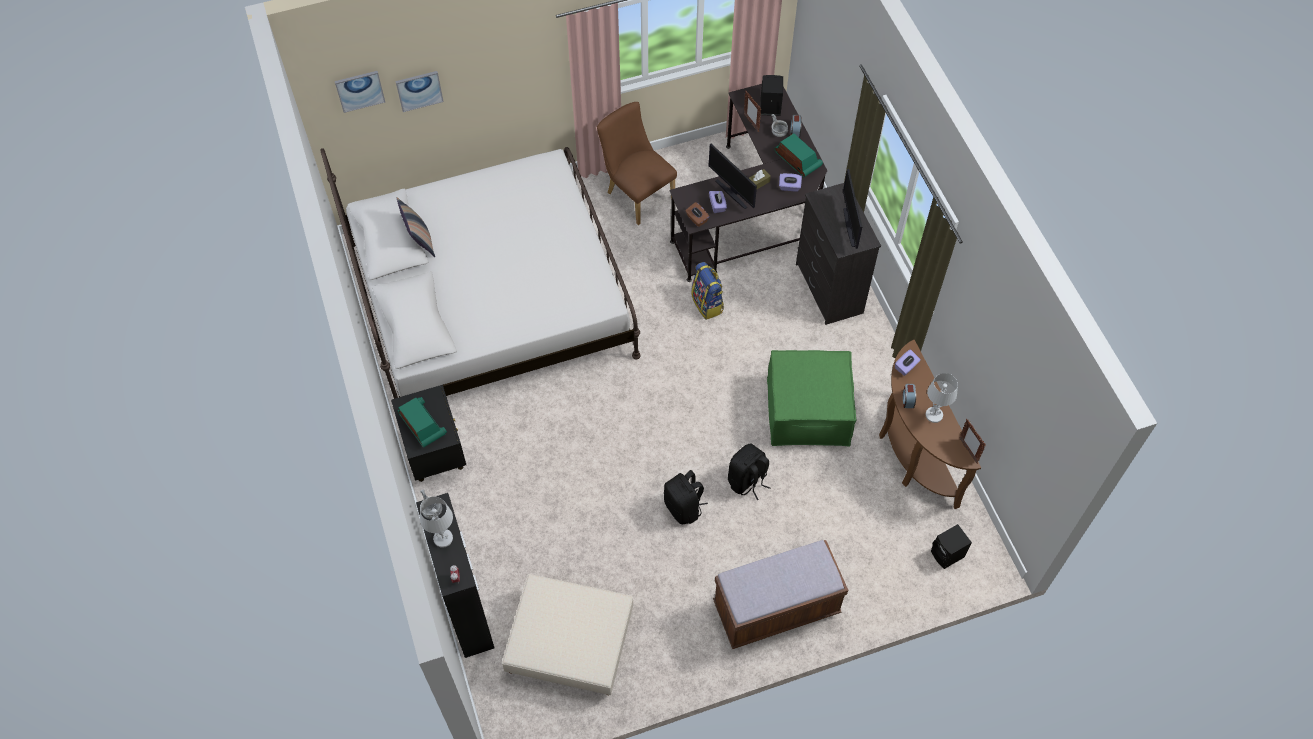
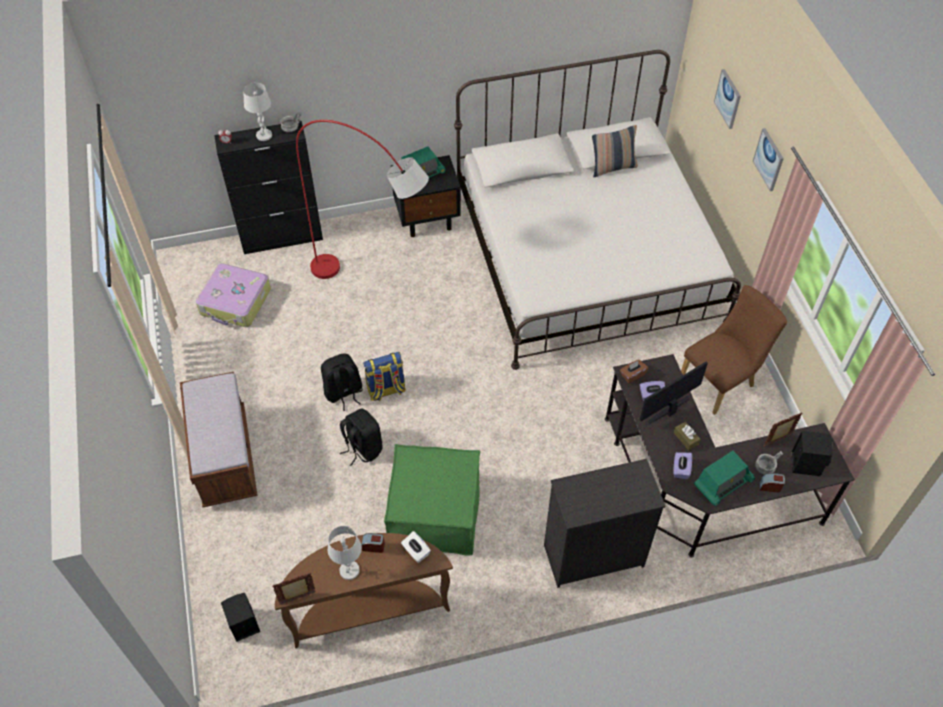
camera: 95 degrees right, 5 degrees down
picture [335,71,385,113] -> picture moved to [753,128,784,191]
beige ottoman [502,574,633,695] -> suitcase [196,263,271,327]
backpack [691,262,724,320] -> backpack moved to [363,352,406,401]
monitor [843,169,862,249] -> none
purple tissue box [895,349,920,376] -> white tissue box [401,531,431,563]
none -> red floor lamp [296,120,429,279]

